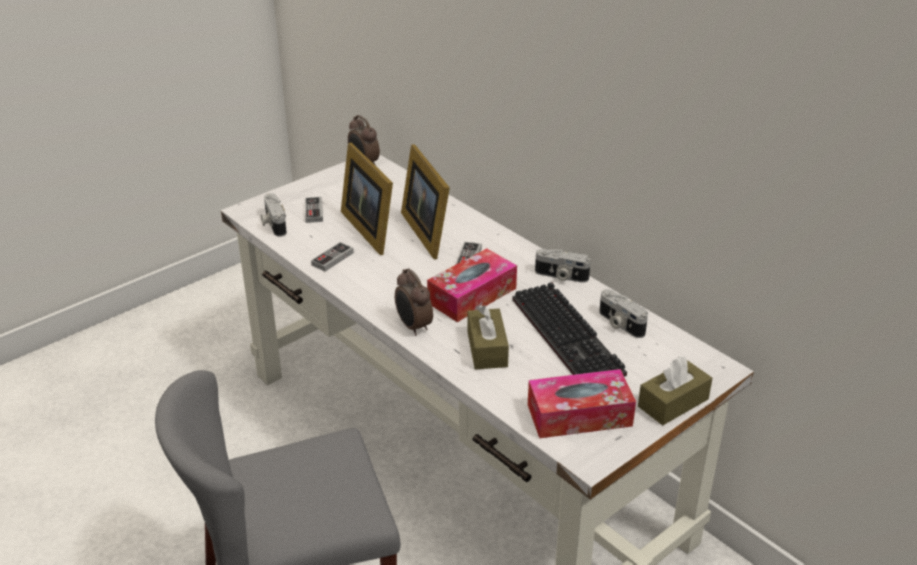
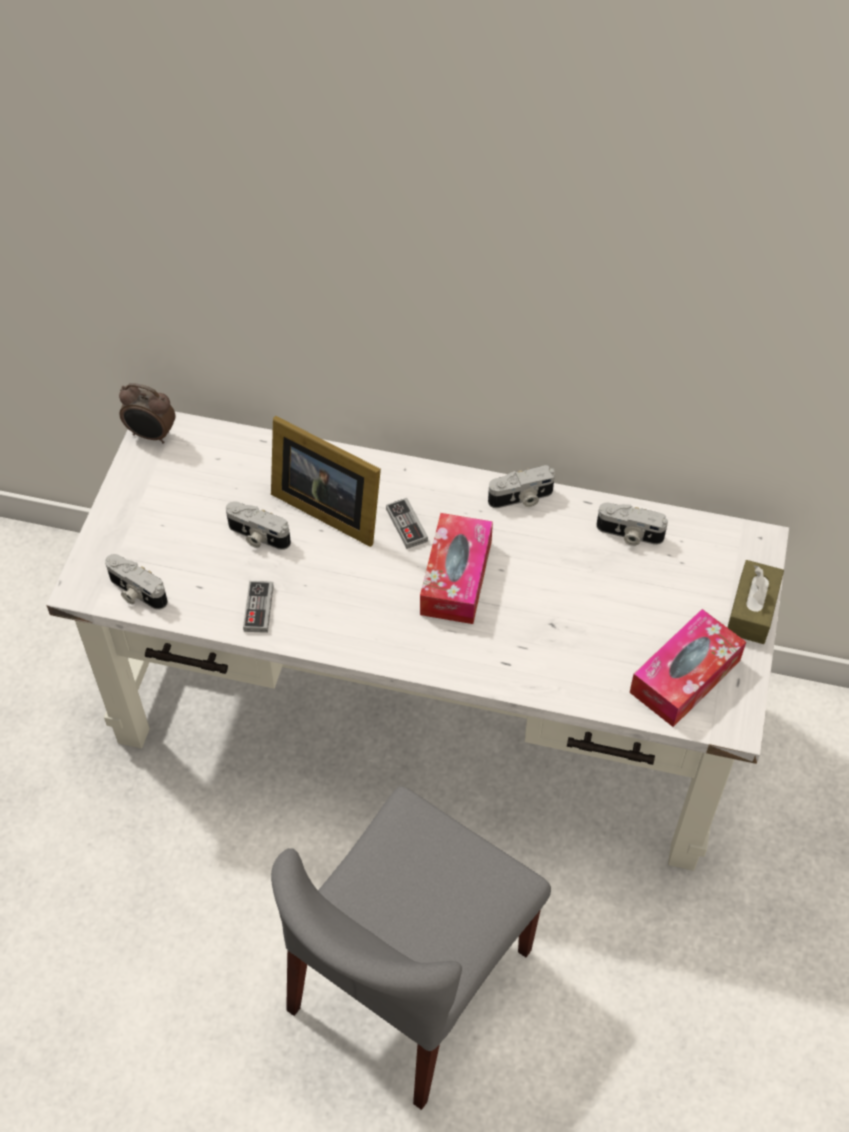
camera: 35 degrees left, 20 degrees up
game controller [305,197,323,223] -> none
picture frame [341,143,393,255] -> camera [226,502,291,550]
alarm clock [395,268,433,336] -> none
brown tissue box [467,305,509,369] -> none
keyboard [512,282,627,377] -> none

